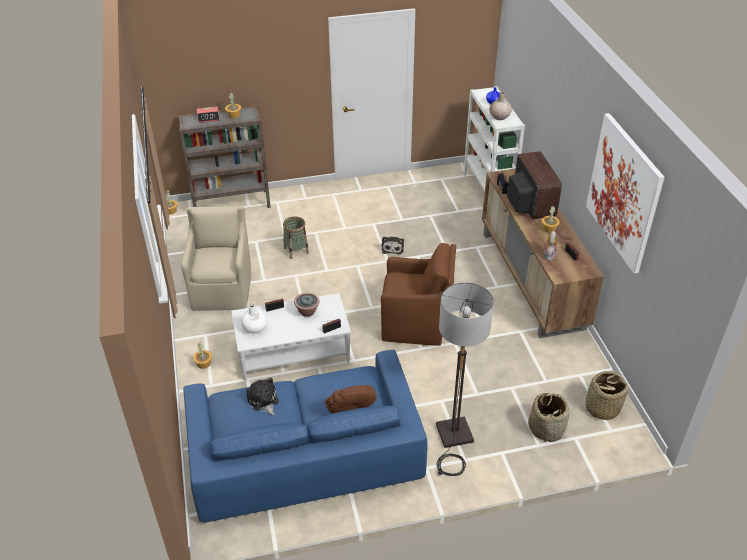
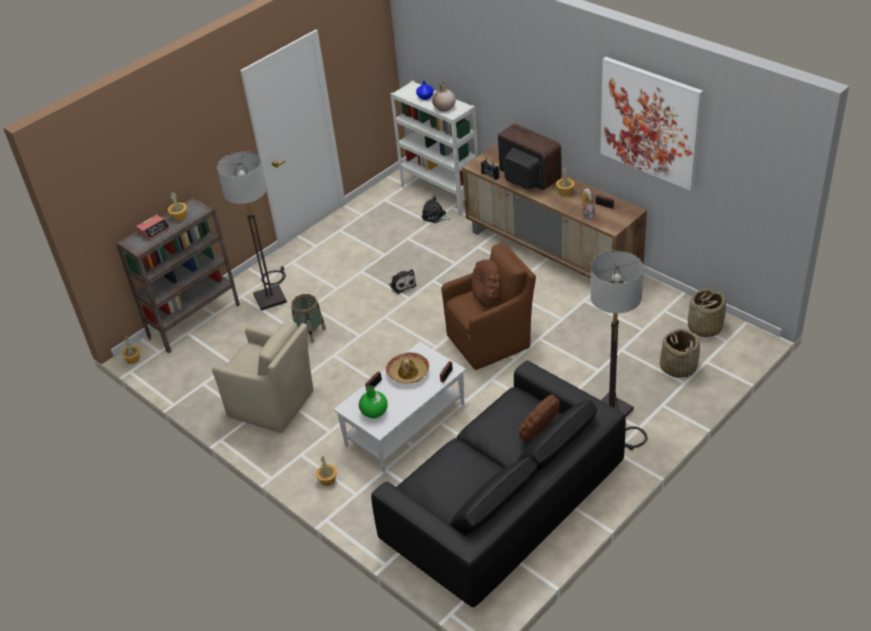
camera: 30 degrees left, 0 degrees up
beige armchair [181,206,251,311] -> beige armchair turned 150 degrees clockwise [212,320,313,433]
blue sofa [183,350,427,523] -> black sofa [371,360,626,607]
white vase [241,304,267,334] -> green vase [359,385,388,418]
plush toy [246,378,279,415] -> plush toy moved to [422,196,451,223]
potted plant [294,293,320,317] -> hat [386,353,429,384]
none -> floor lamp [217,151,287,311]
none -> brown pillow [472,259,501,307]

